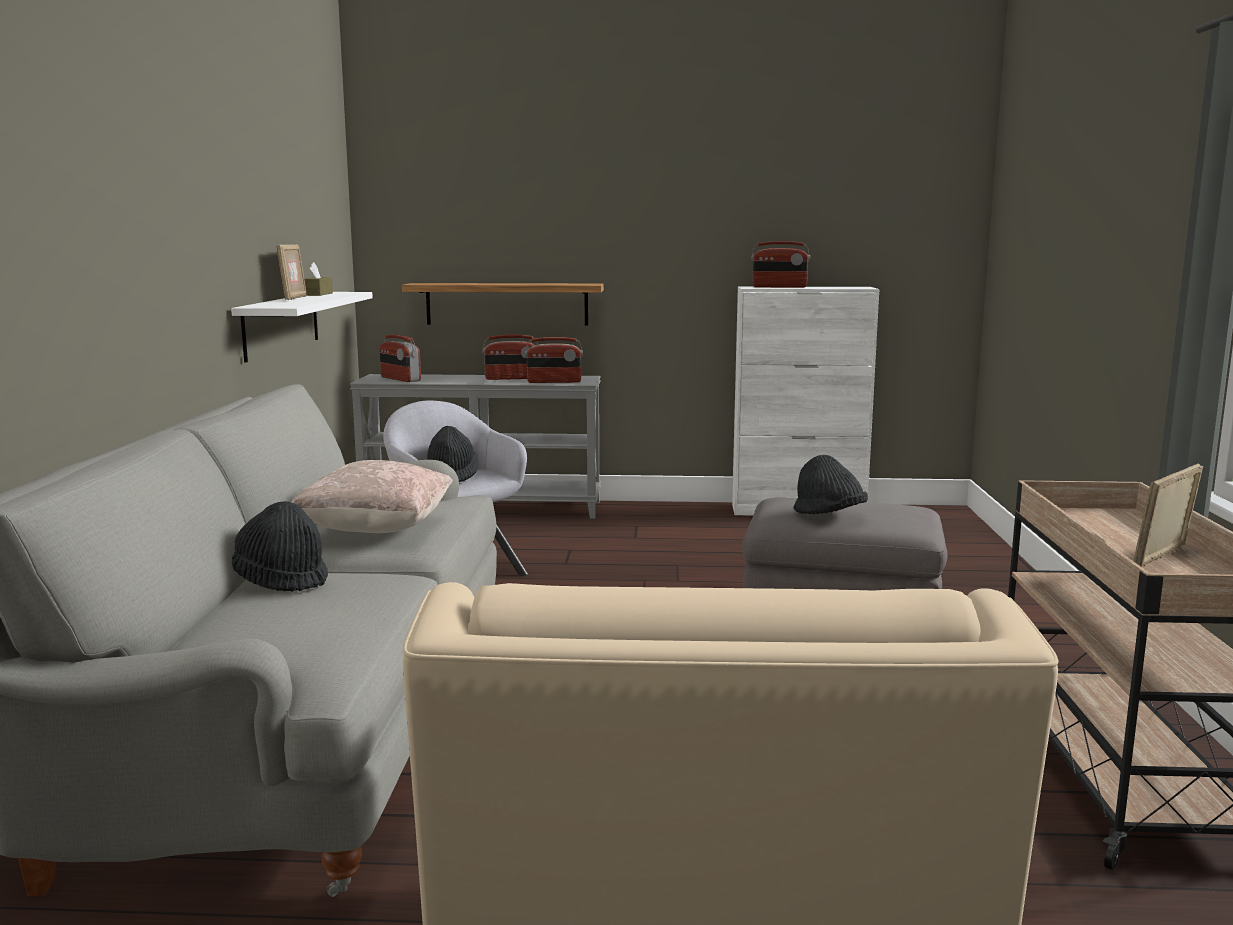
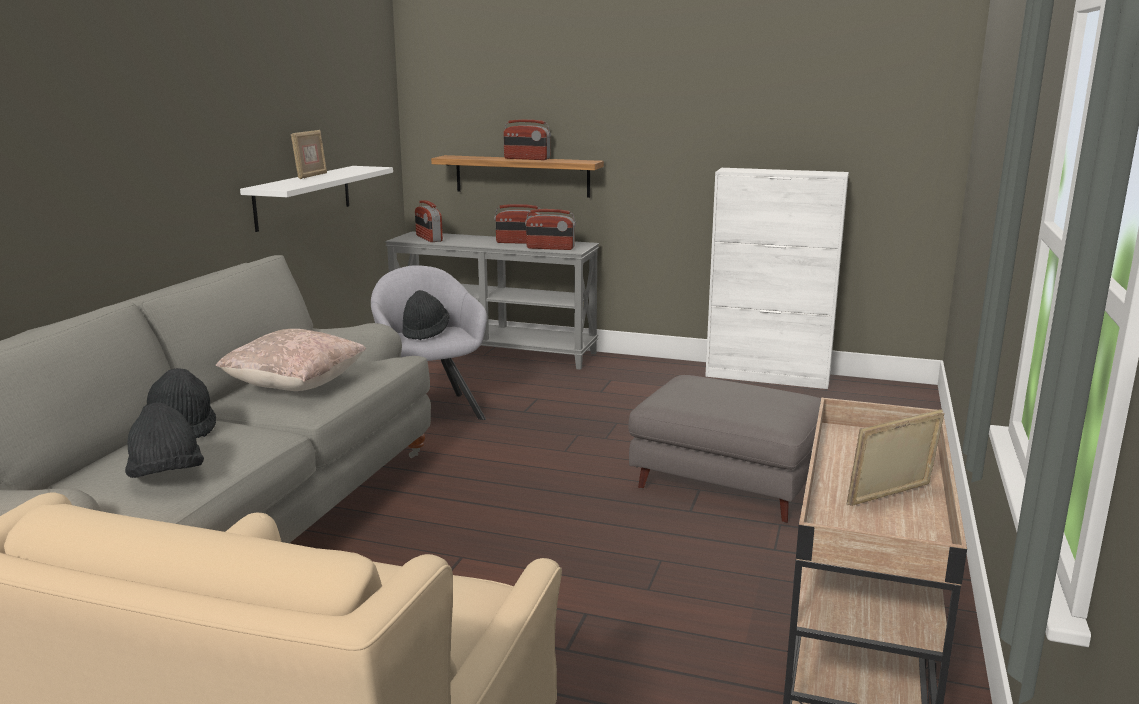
camera: 15 degrees right, 5 degrees up
brown tissue box [304,262,333,296] -> none
radio [751,241,810,288] -> radio moved to [503,119,551,160]
black hat [793,455,868,514] -> black hat moved to [125,402,204,478]

